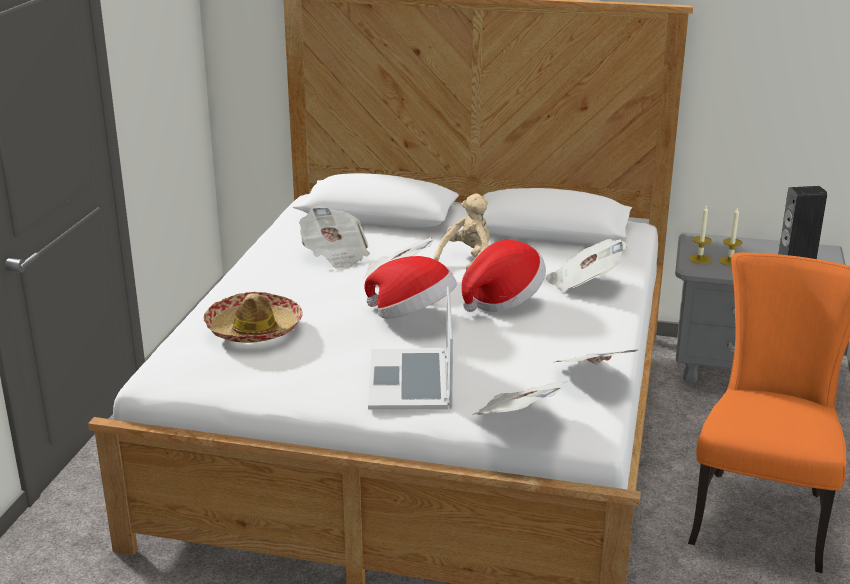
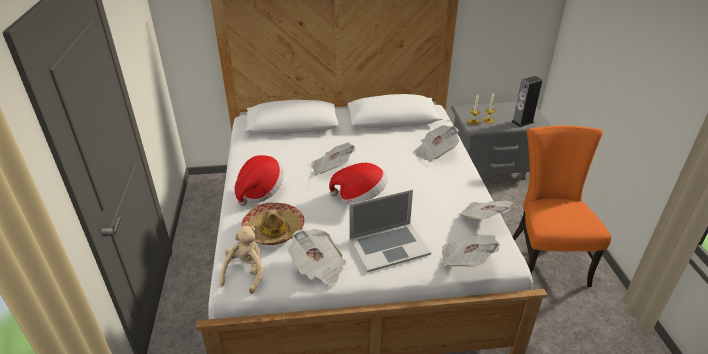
camera: 20 degrees left, 10 degrees up
newspaper [299,206,370,271] -> newspaper moved to [288,229,346,286]
laptop [368,287,453,410] -> laptop turned 90 degrees counterclockwise [349,189,431,272]
beige plush toy [433,193,490,271] -> beige plush toy moved to [219,226,264,294]
hat [461,240,546,312] -> hat moved to [235,155,284,206]

